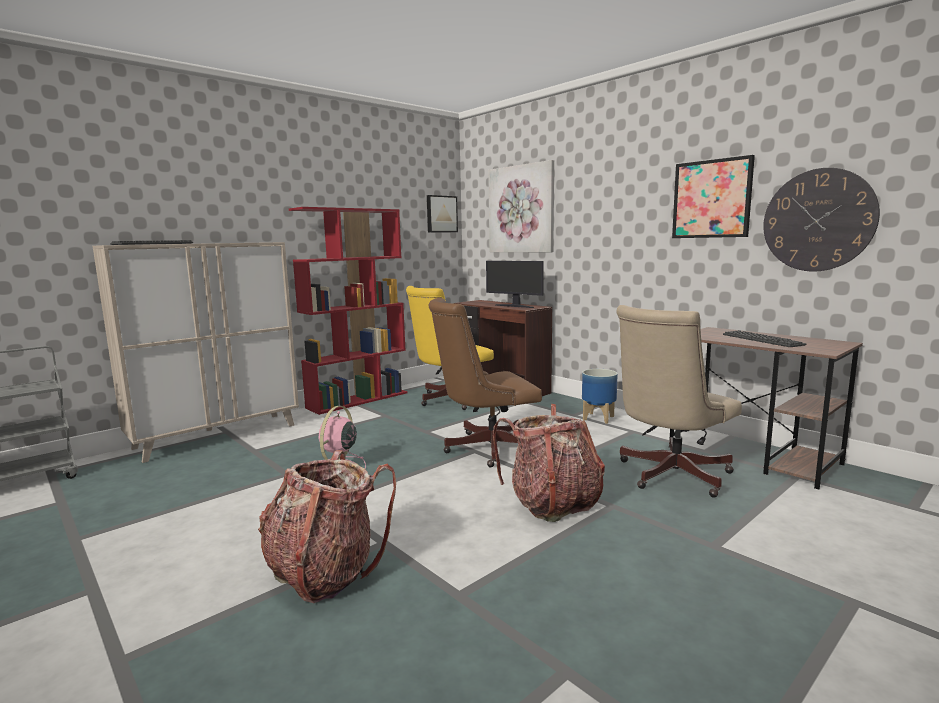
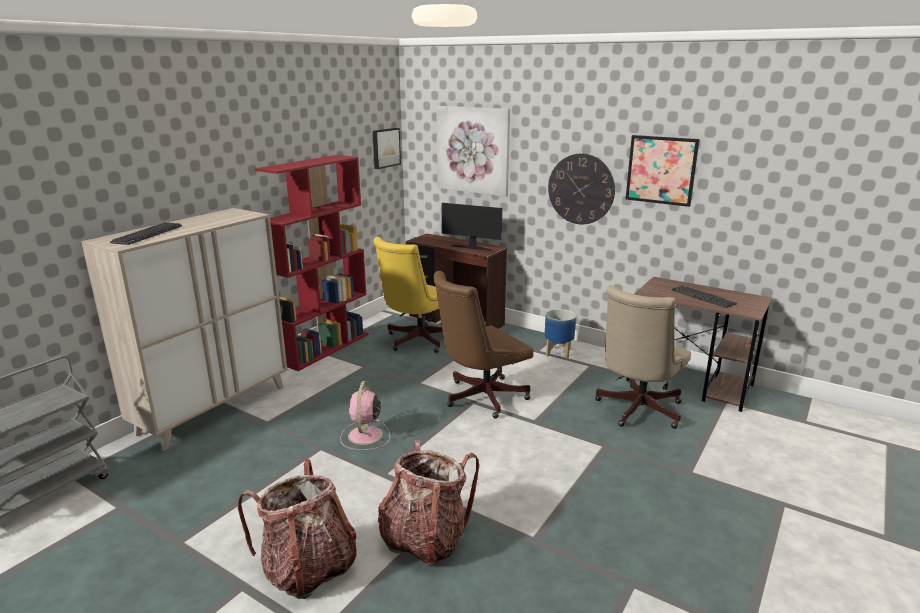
camera: 15 degrees left, 10 degrees up
backpack [493,404,605,522] -> backpack moved to [238,459,357,599]
wall clock [763,168,880,272] -> wall clock moved to [548,153,615,225]

